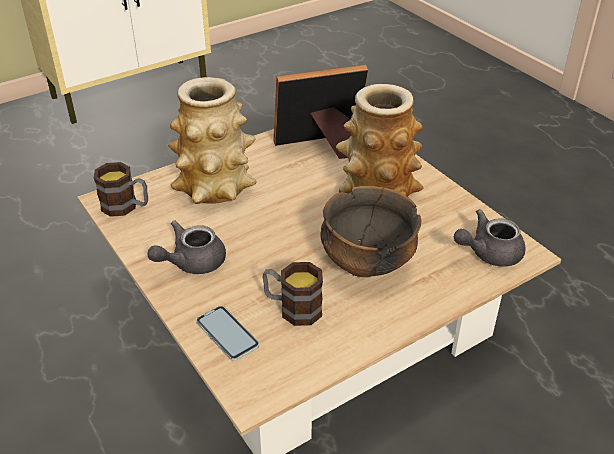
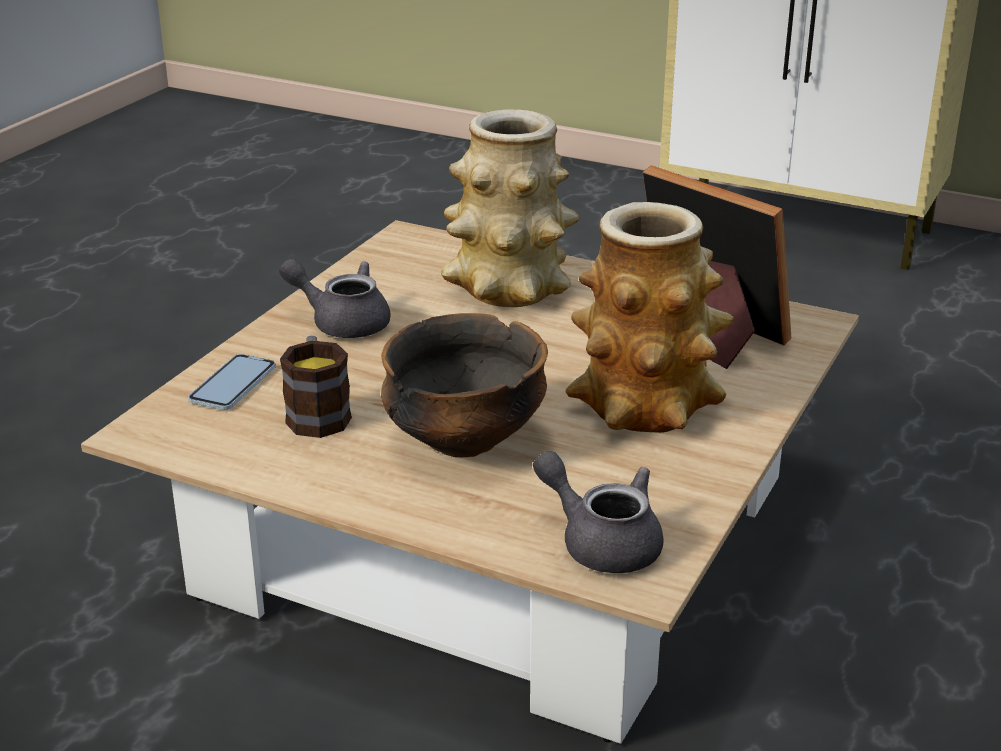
camera: 60 degrees right, 10 degrees down
mug [94,162,148,217] -> none

